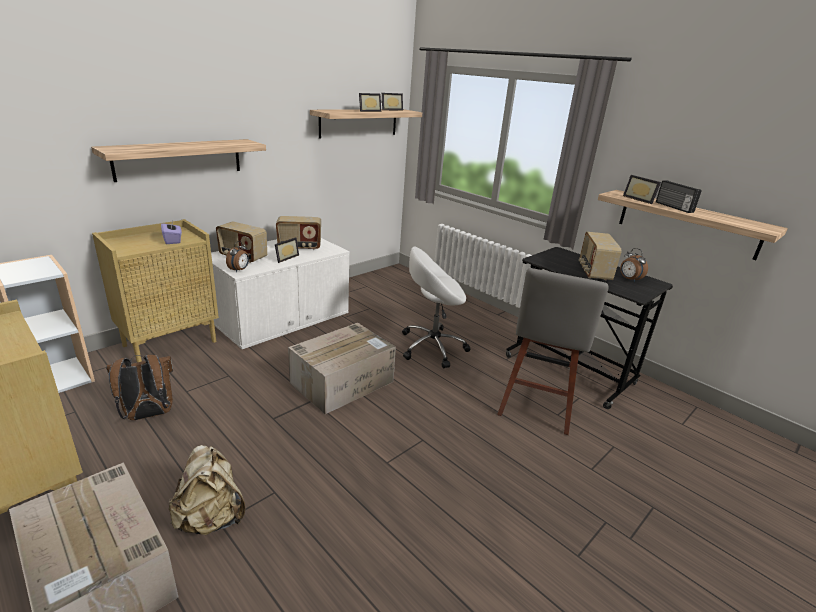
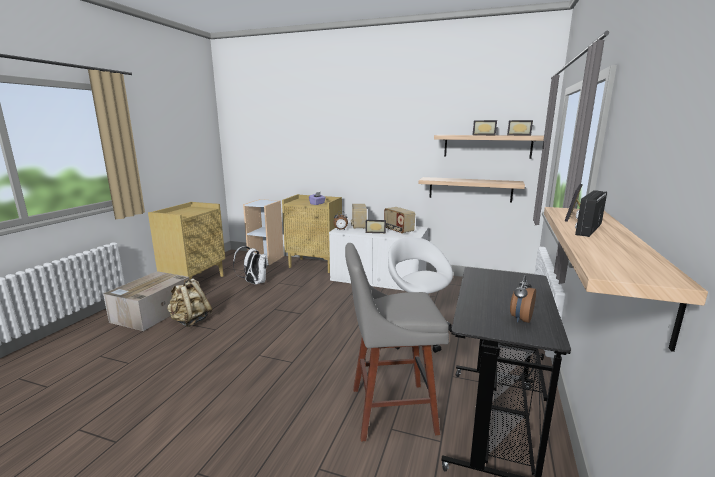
camera: 65 degrees right, 10 degrees down
shelf [91,139,266,182] -> shelf moved to [419,177,525,202]
brown backpack [106,355,173,420] -> white backpack [233,246,269,285]
cardboard box [288,323,396,414] -> none
radio [579,232,621,280] -> none

